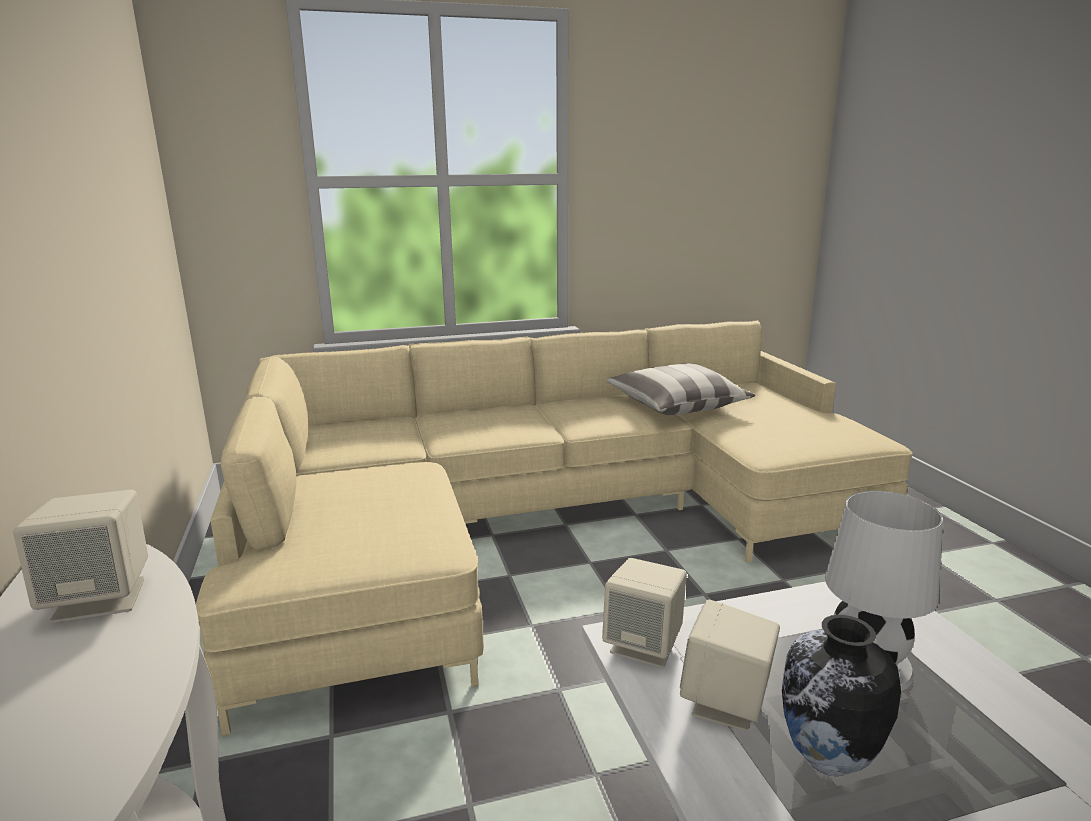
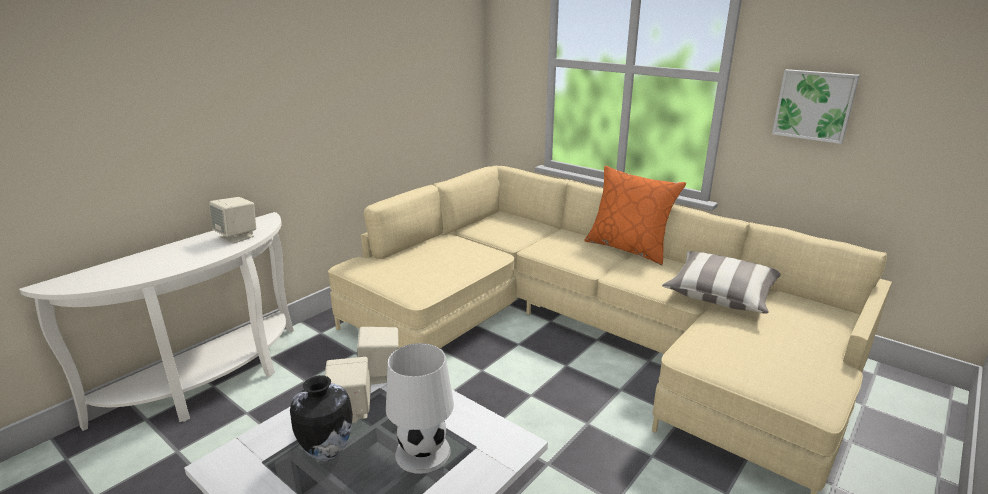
camera: 55 degrees right, 5 degrees up
none -> orange pillow [584,166,686,265]
none -> picture [772,69,860,144]

